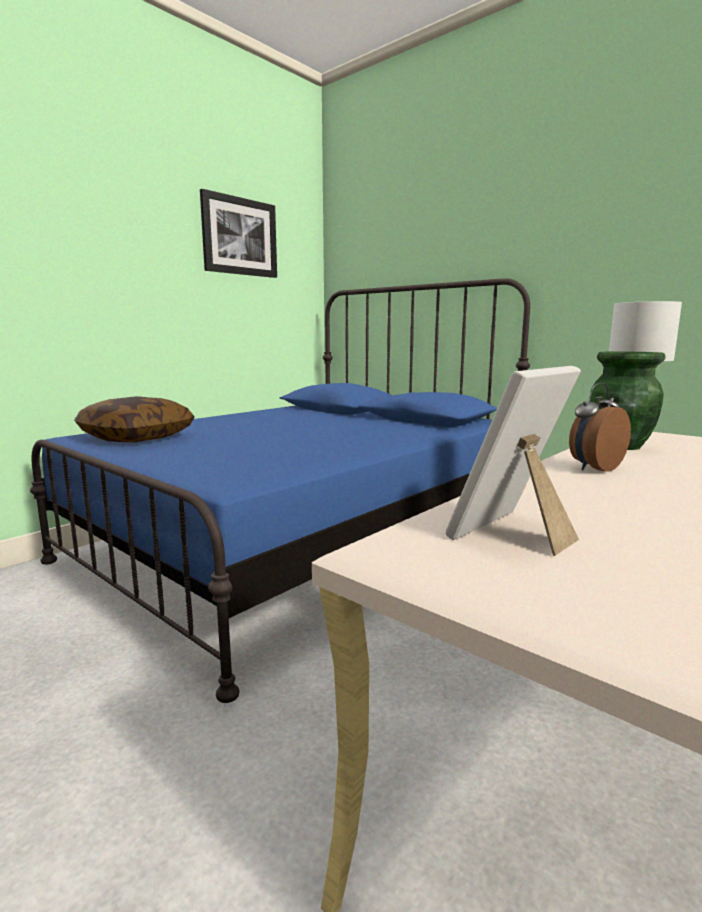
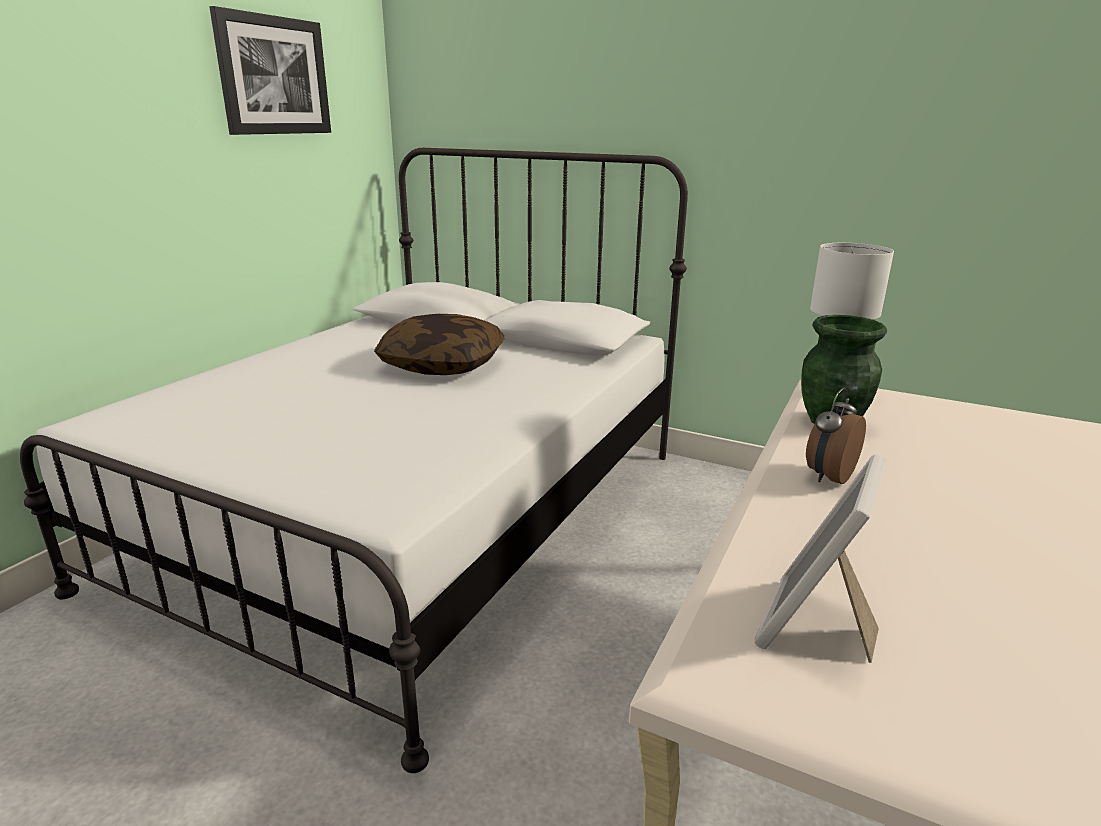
camera: 15 degrees left, 10 degrees up
blue bed [30,278,530,703] -> white bed [20,148,688,773]
pillow [74,396,195,442] -> pillow moved to [374,314,505,375]

